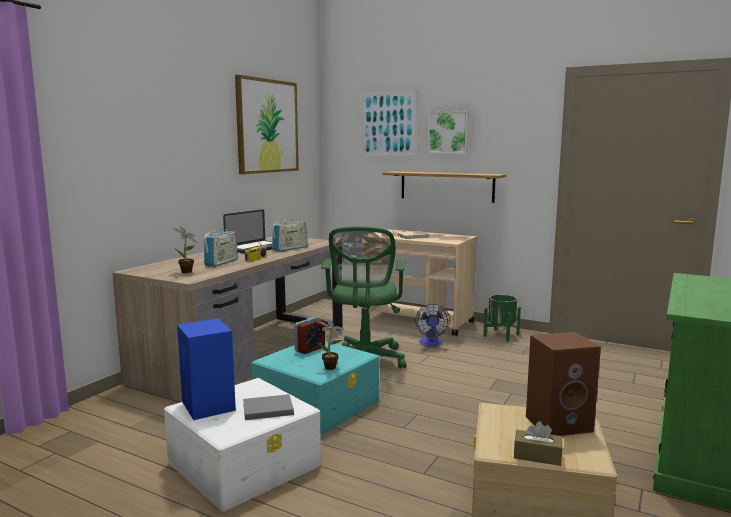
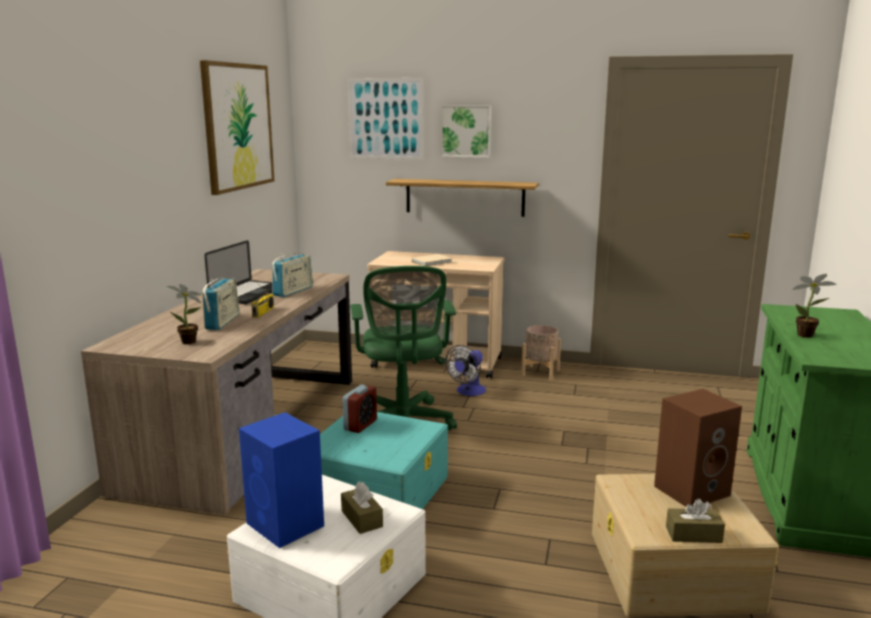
camera: 15 degrees left, 5 degrees up
grey book [243,394,294,420] -> brown tissue box [341,482,383,534]
potted plant [316,321,345,370] -> potted plant moved to [792,274,837,338]
fan [415,304,450,346] -> fan turned 45 degrees clockwise [445,345,486,396]
green planter [483,295,521,342] -> beige planter [521,325,561,380]

